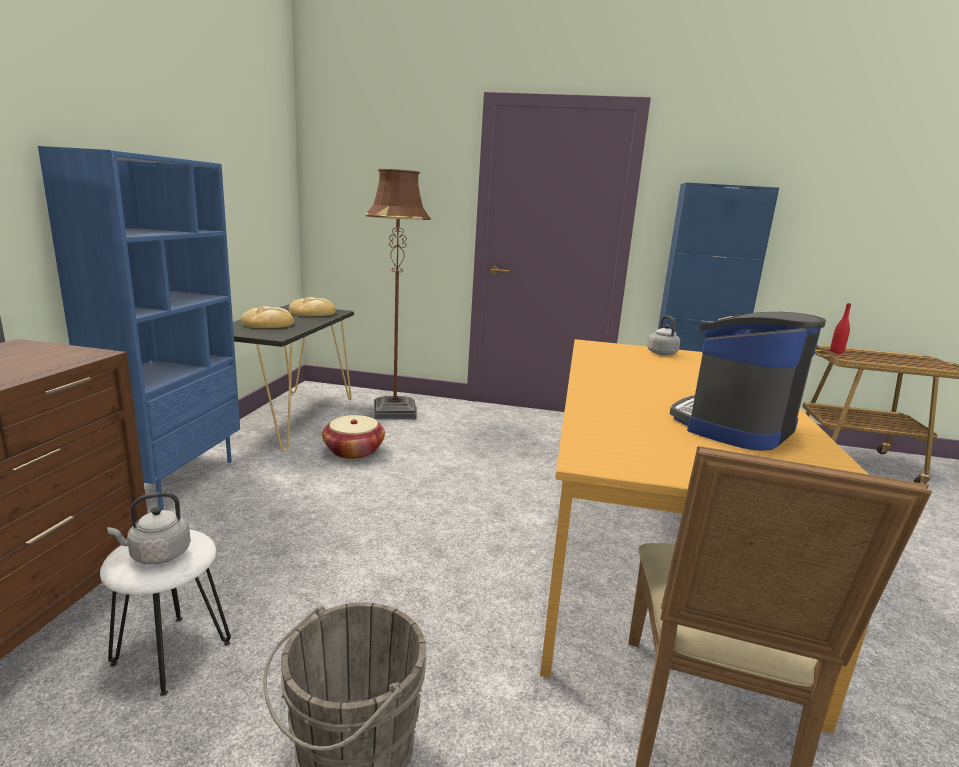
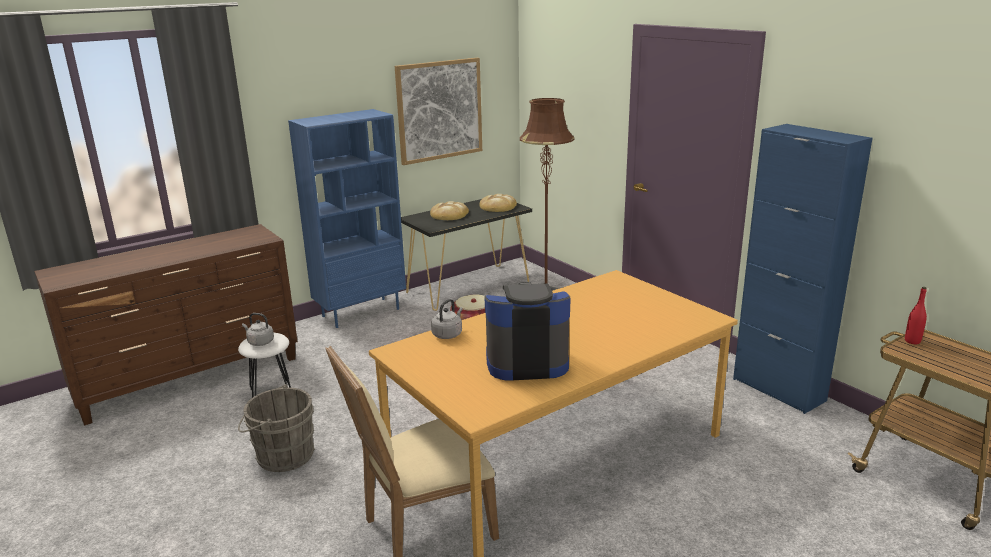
camera: 45 degrees right, 5 degrees up
grey kettle [647,316,680,355] -> grey kettle moved to [431,299,463,339]
none -> picture [395,58,482,165]

